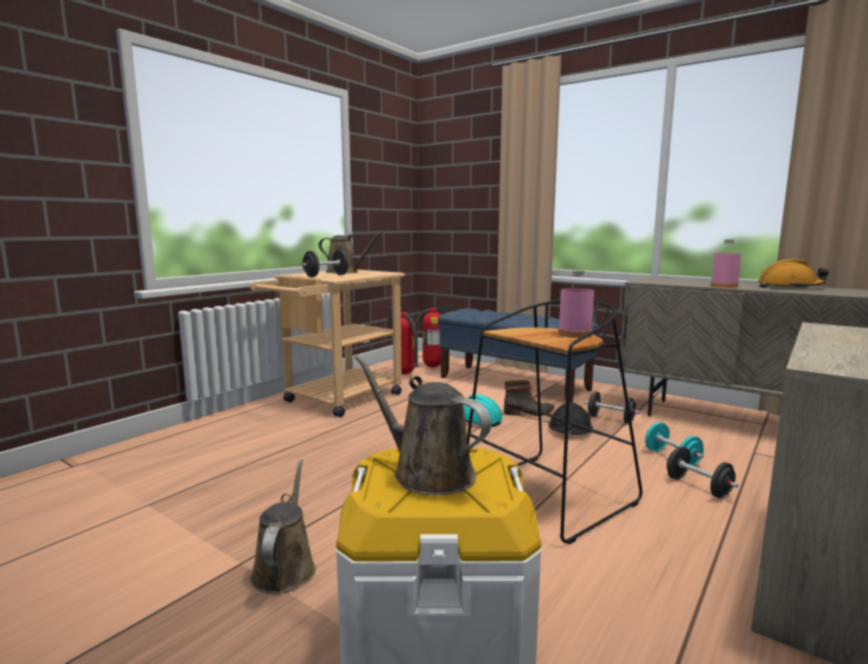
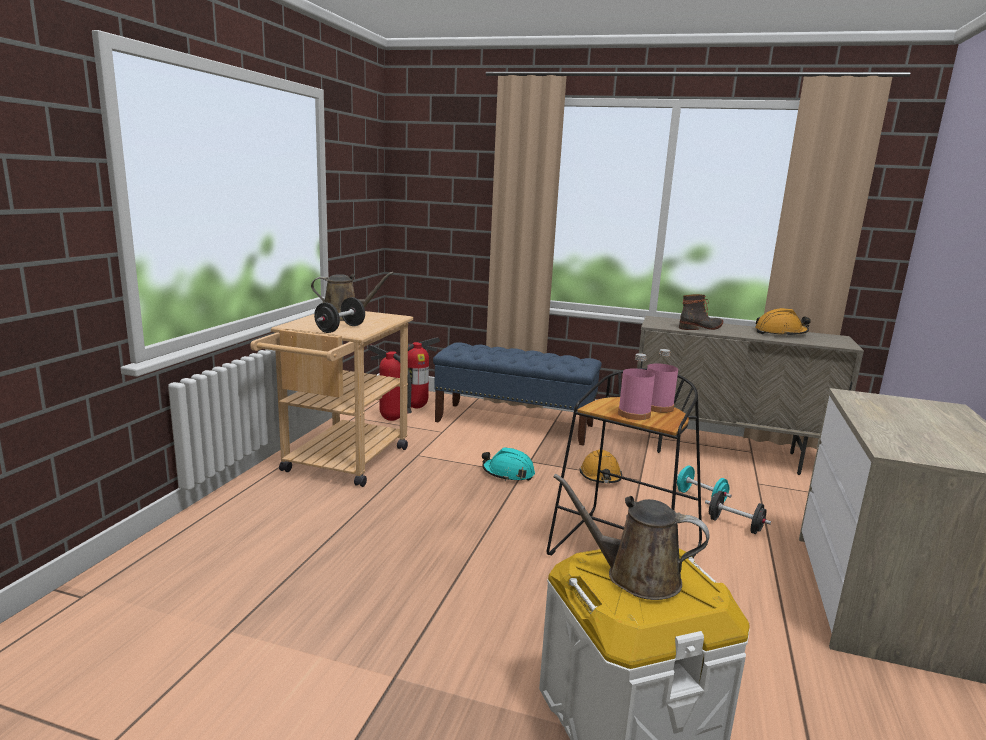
camera: 20 degrees left, 5 degrees up
brown watering can [250,459,316,594] -> none
boot [504,380,554,416] -> boot moved to [679,294,723,330]
black hard hat [548,402,593,435] -> orange hard hat [579,450,622,483]
black dumbbell [585,391,640,424] -> none
pink bottle [711,239,741,288] -> pink bottle moved to [618,353,655,420]

